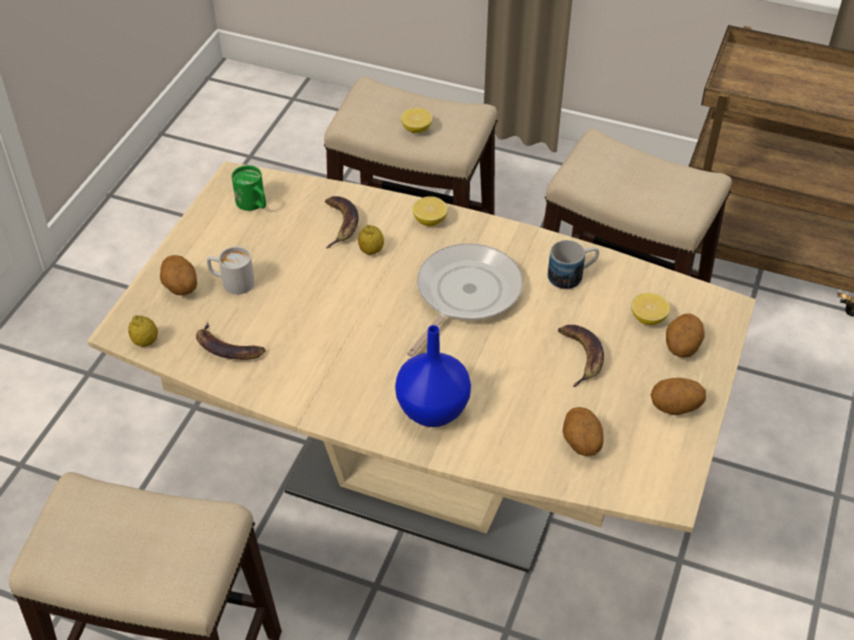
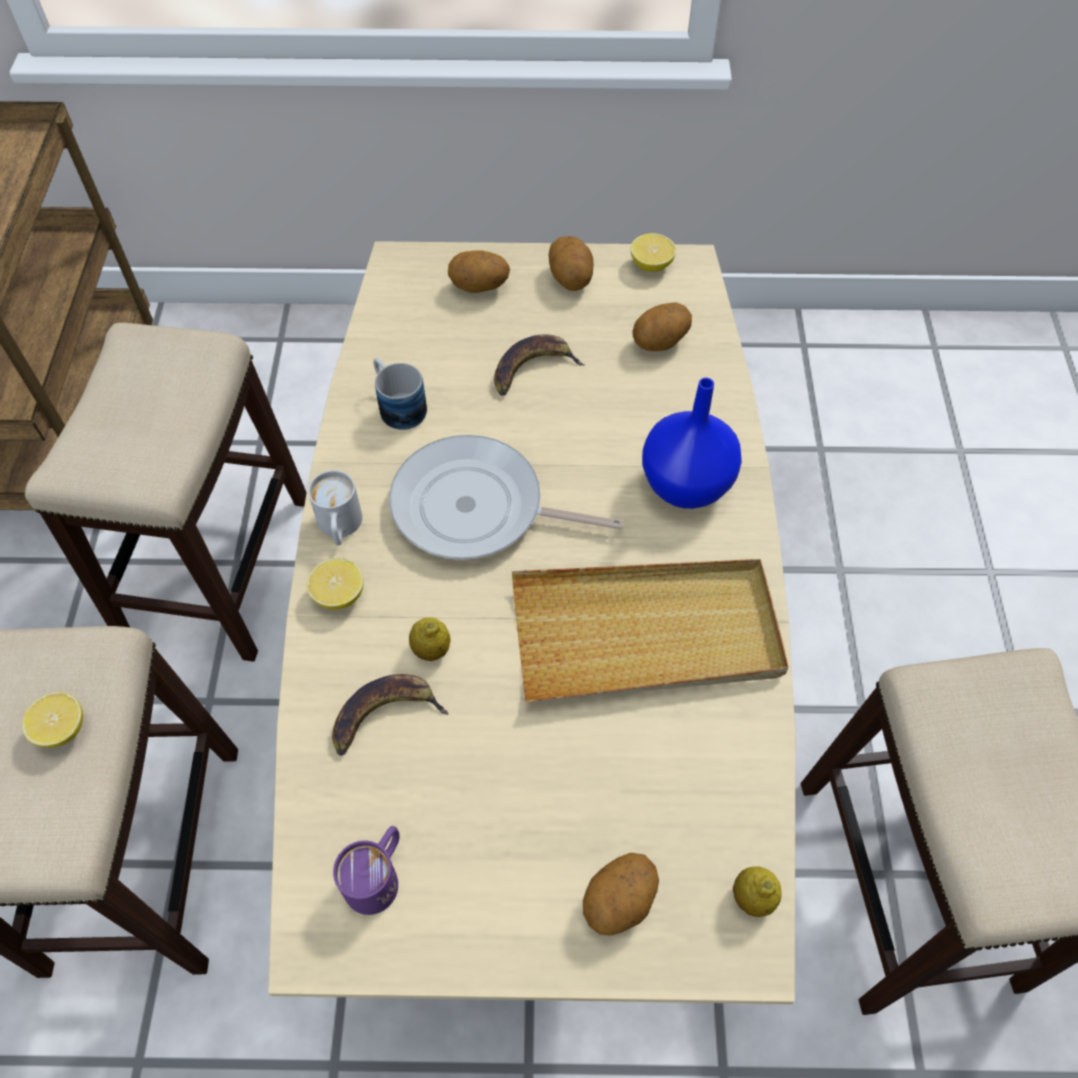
camera: 110 degrees left, 10 degrees up
banana [196,322,265,360] -> none
white mug [207,246,255,295] -> white mug moved to [308,470,362,546]
green mug [232,165,266,211] -> purple mug [333,826,400,915]
lemon [631,293,670,325] -> lemon moved to [631,233,676,272]
none -> beige tray [512,559,789,702]

